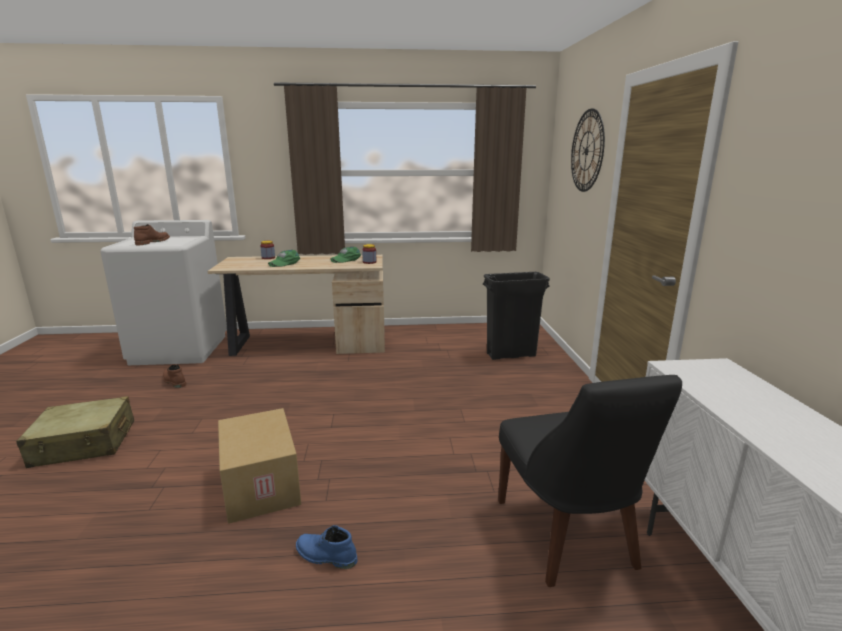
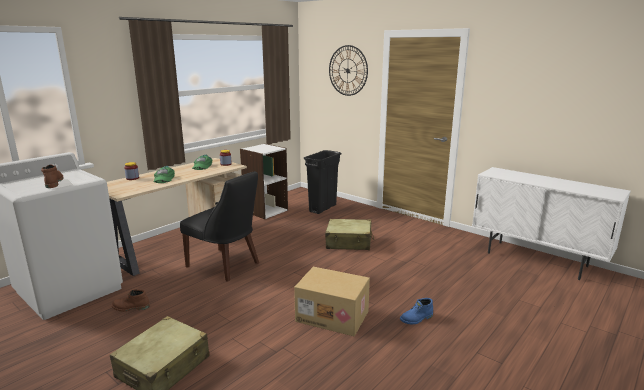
camera: 45 degrees left, 0 degrees up
black chair [498,375,682,587] -> black chair moved to [180,171,259,282]
none -> white bookcase [240,144,288,219]
none -> beige suitcase [325,219,374,250]

